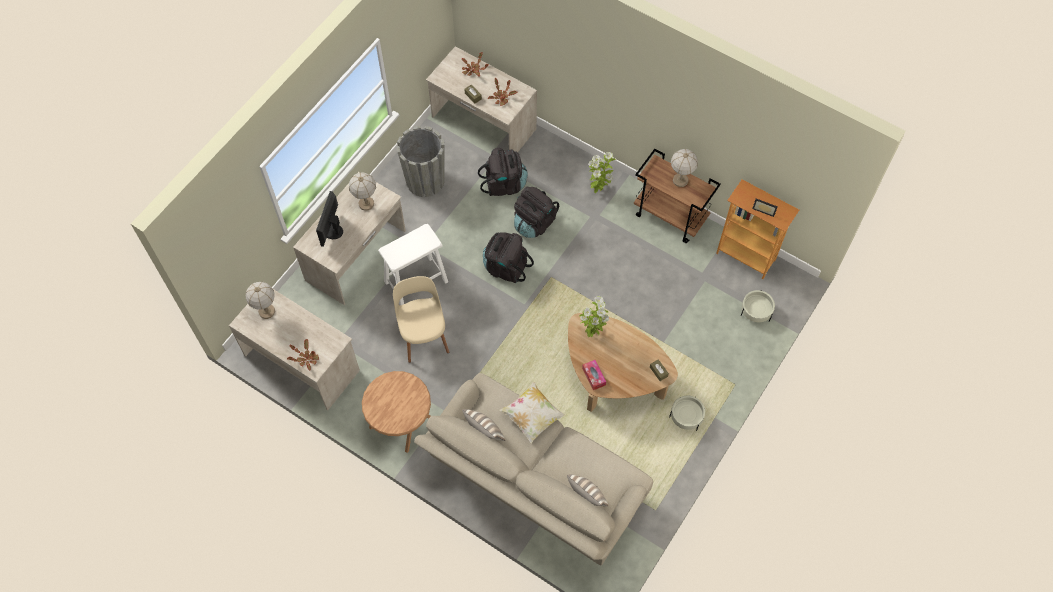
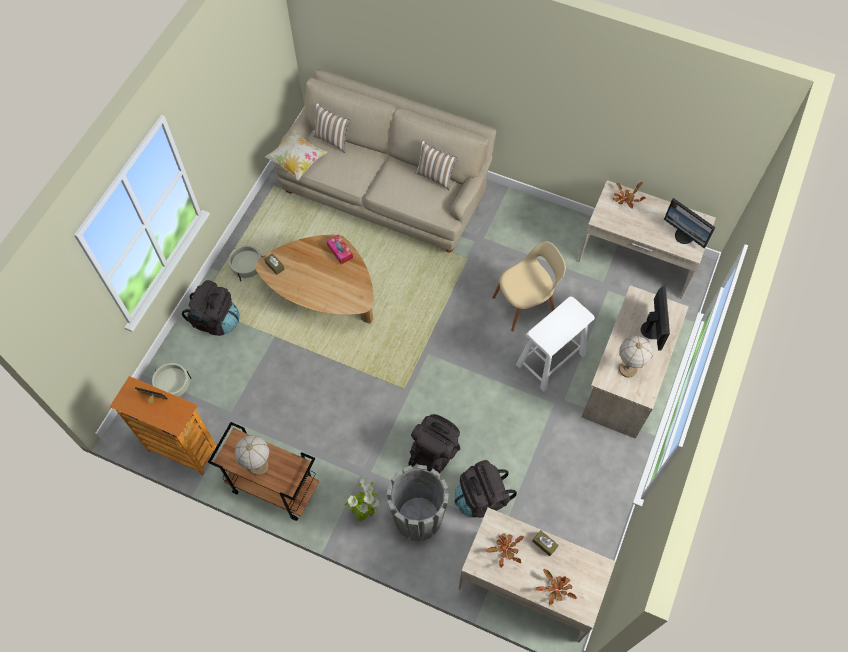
camera: 170 degrees right, 0 degrees up
table lamp [245,282,275,319] -> monitor [664,198,716,248]
brown side table [362,371,431,453] -> none
beige chair [393,276,449,363] -> beige chair turned 90 degrees counterclockwise [492,241,566,331]
grey planter [396,126,445,197] -> grey planter moved to [387,465,449,541]
black backpack [483,232,534,283] -> black backpack moved to [182,280,239,336]
pillow [499,382,565,443] -> pillow moved to [265,130,328,180]
potted plant [579,296,609,337] -> none

